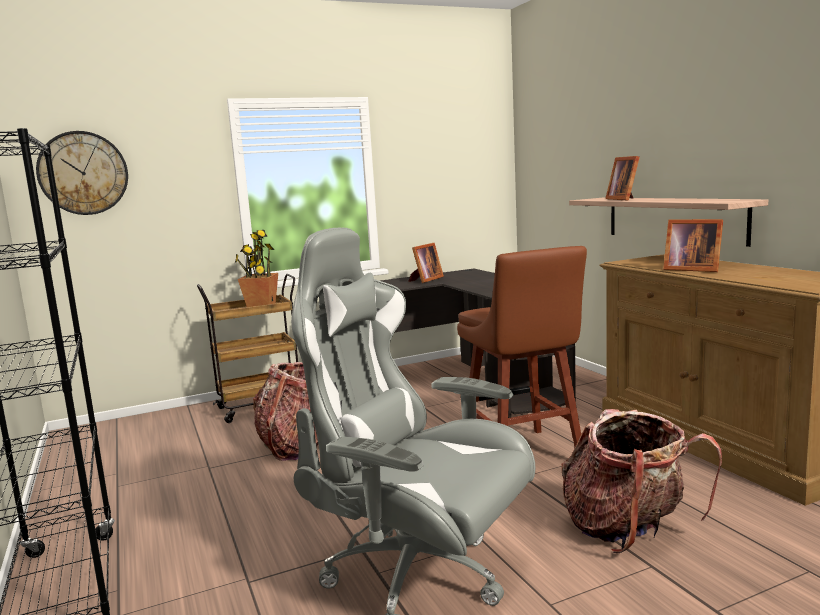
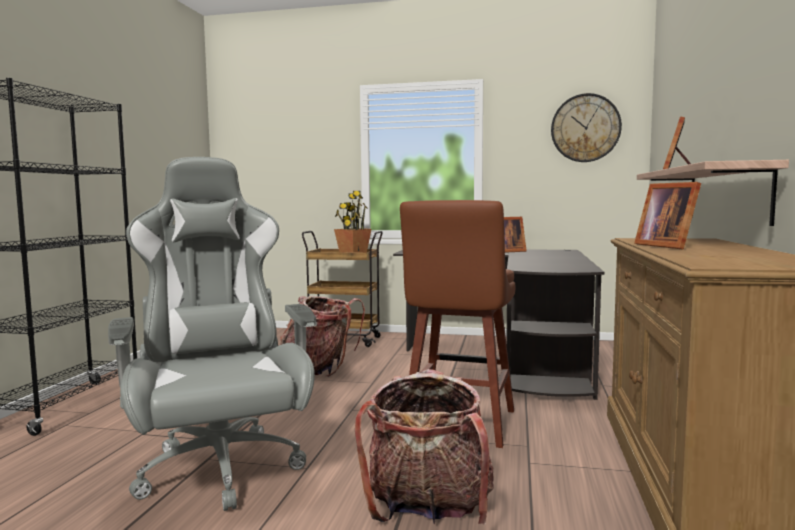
camera: 35 degrees right, 5 degrees down
wall clock [36,131,128,215] -> wall clock moved to [551,93,622,162]

